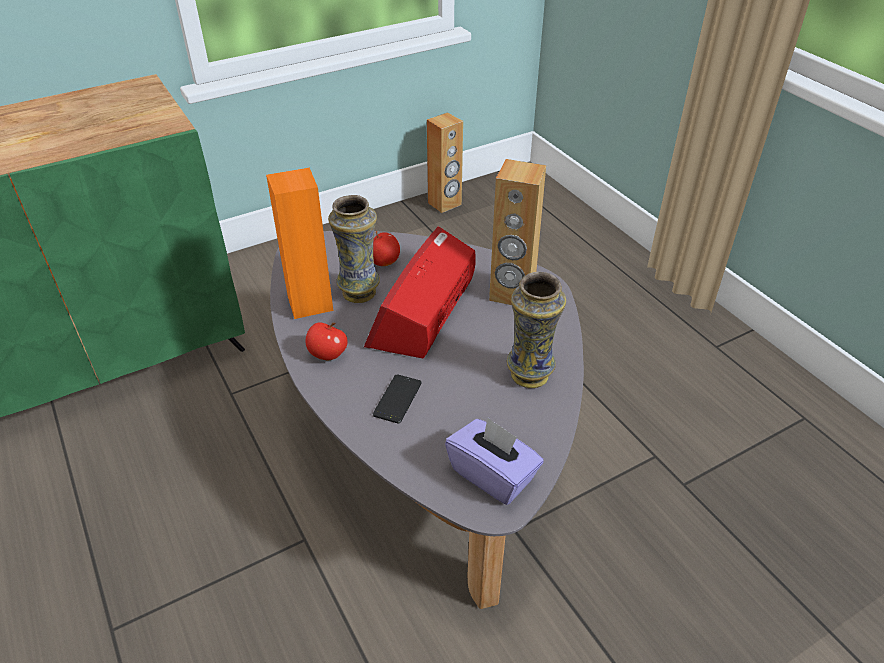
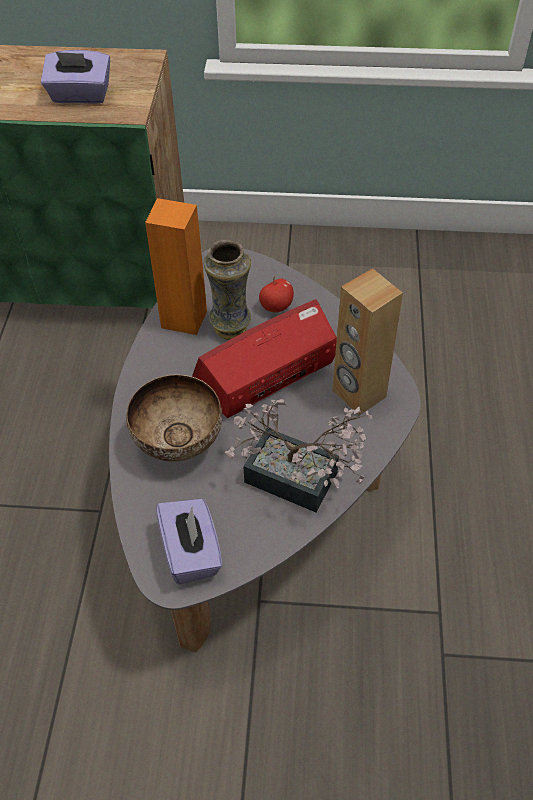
camera: 35 degrees right, 10 degrees up
apple [306,322,347,360] -> none
phone [373,374,422,424] -> bowl [126,374,222,461]
brown speaker [427,112,463,213] -> none
vase [507,272,566,388] -> potted plant [225,399,373,512]
none -> purple tissue box [41,50,110,104]

